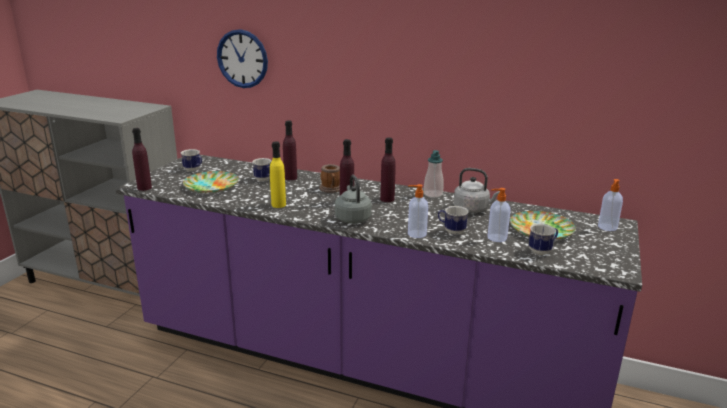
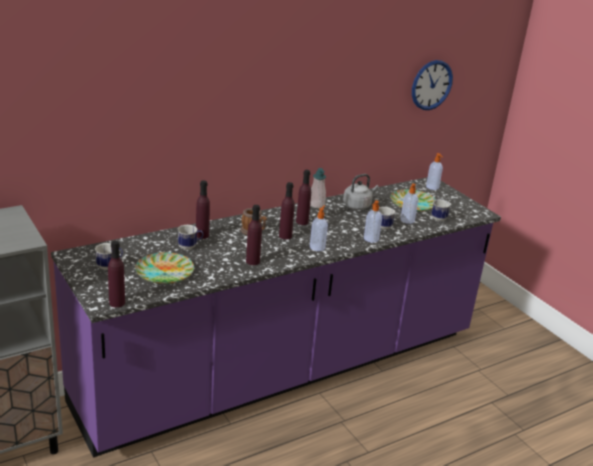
camera: 55 degrees left, 5 degrees up
wall clock [217,29,268,88] -> wall clock moved to [412,60,453,110]
yellow bottle [270,141,286,208] -> purple bottle [246,205,262,265]
grey kettle [335,175,372,224] -> soap dispenser [310,205,328,251]

